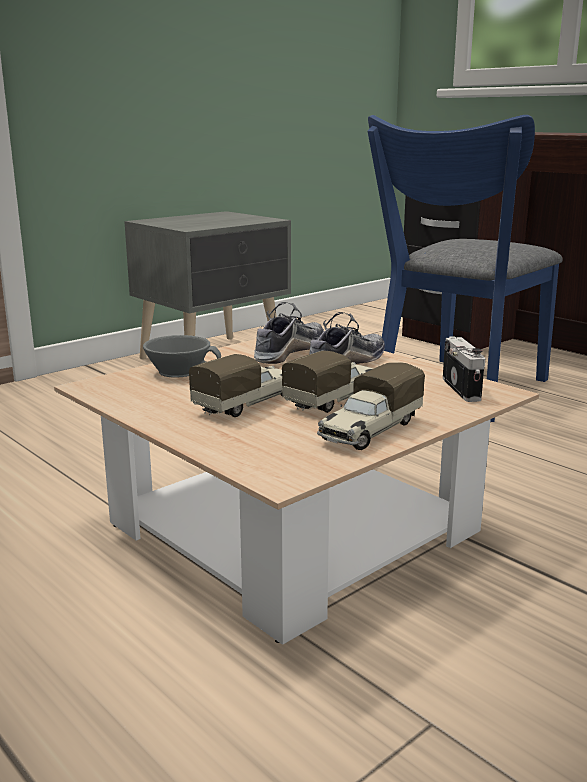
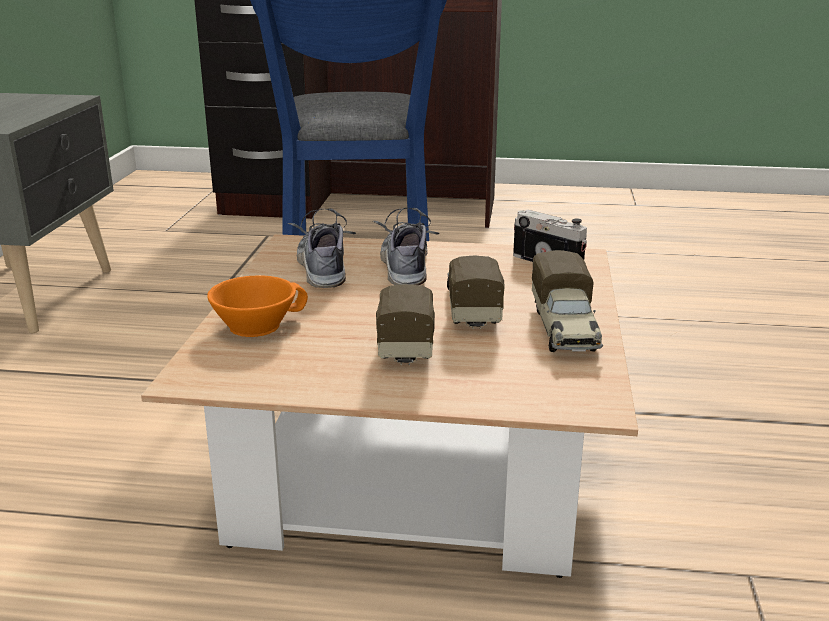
camera: 40 degrees left, 5 degrees up
grey cup [143,335,221,378] -> orange cup [207,275,308,337]

